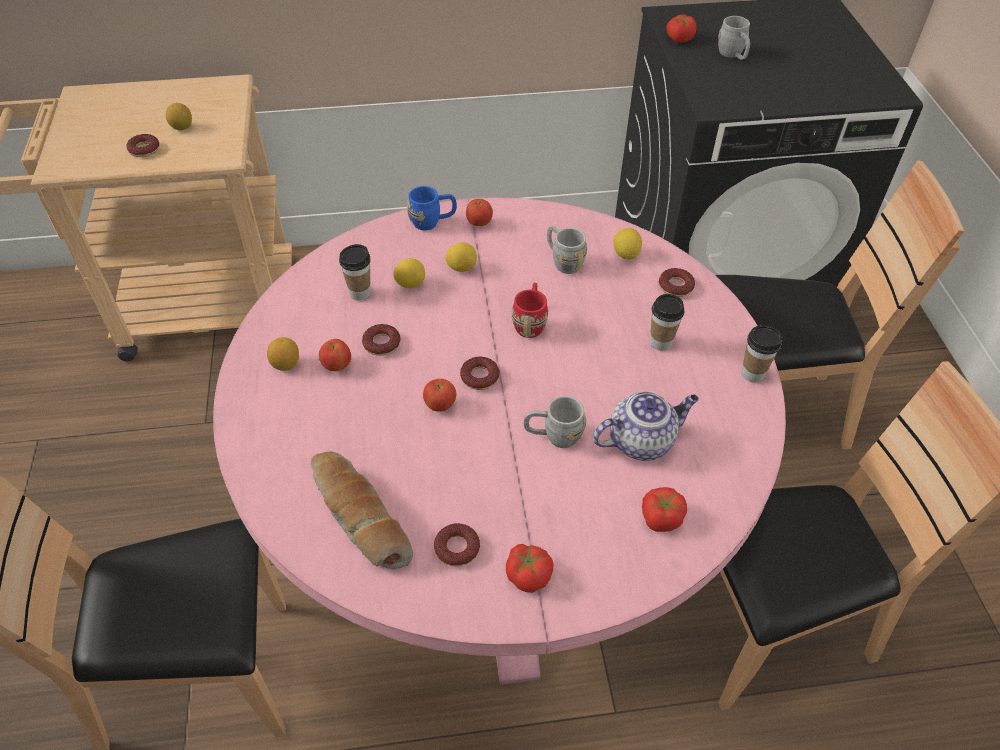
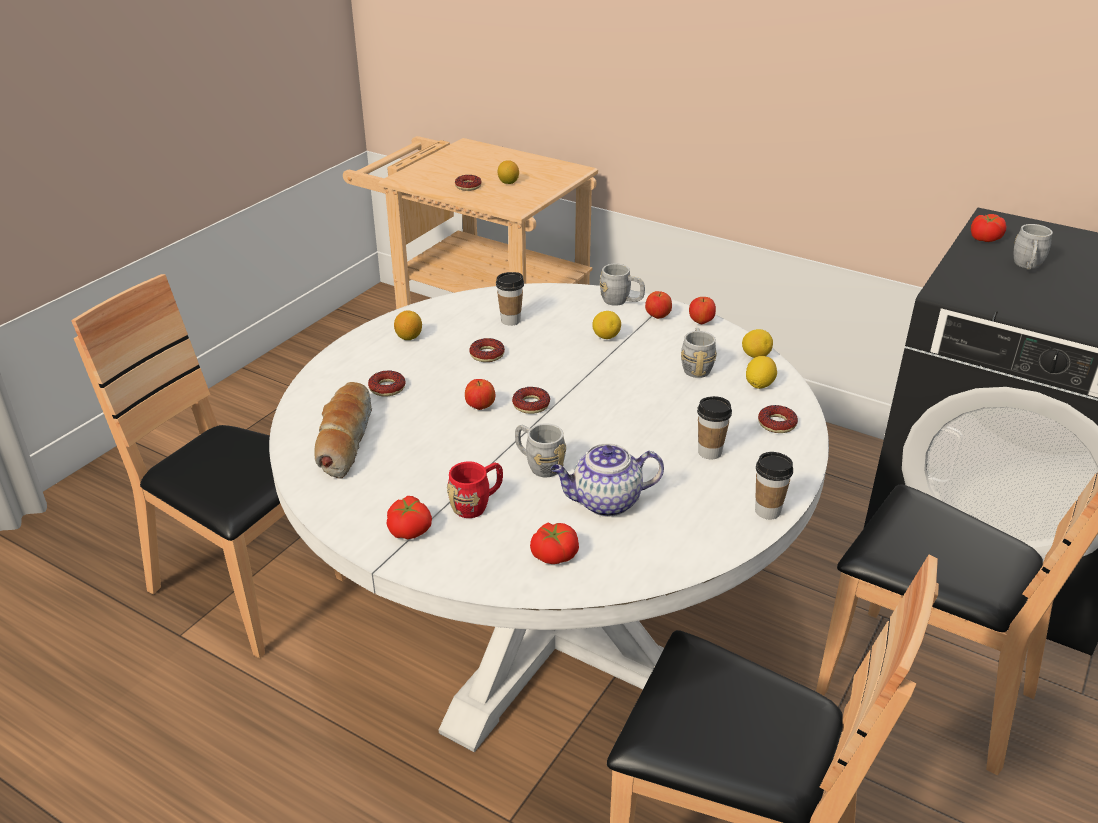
camera: 40 degrees right, 15 degrees down
pink dining table [213,197,786,685] -> white dining table [269,283,829,752]
apple [319,339,351,371] -> apple moved to [689,297,716,324]
lemon [393,258,425,288] -> lemon moved to [742,329,773,358]
blue mug [407,186,457,230] -> grey mug [600,264,645,306]
donut [434,523,480,567] -> donut moved to [368,371,405,397]
red mug [512,283,548,338] -> red mug moved to [447,462,503,518]
teapot [593,391,699,460] -> teapot turned 150 degrees clockwise [551,444,664,517]

